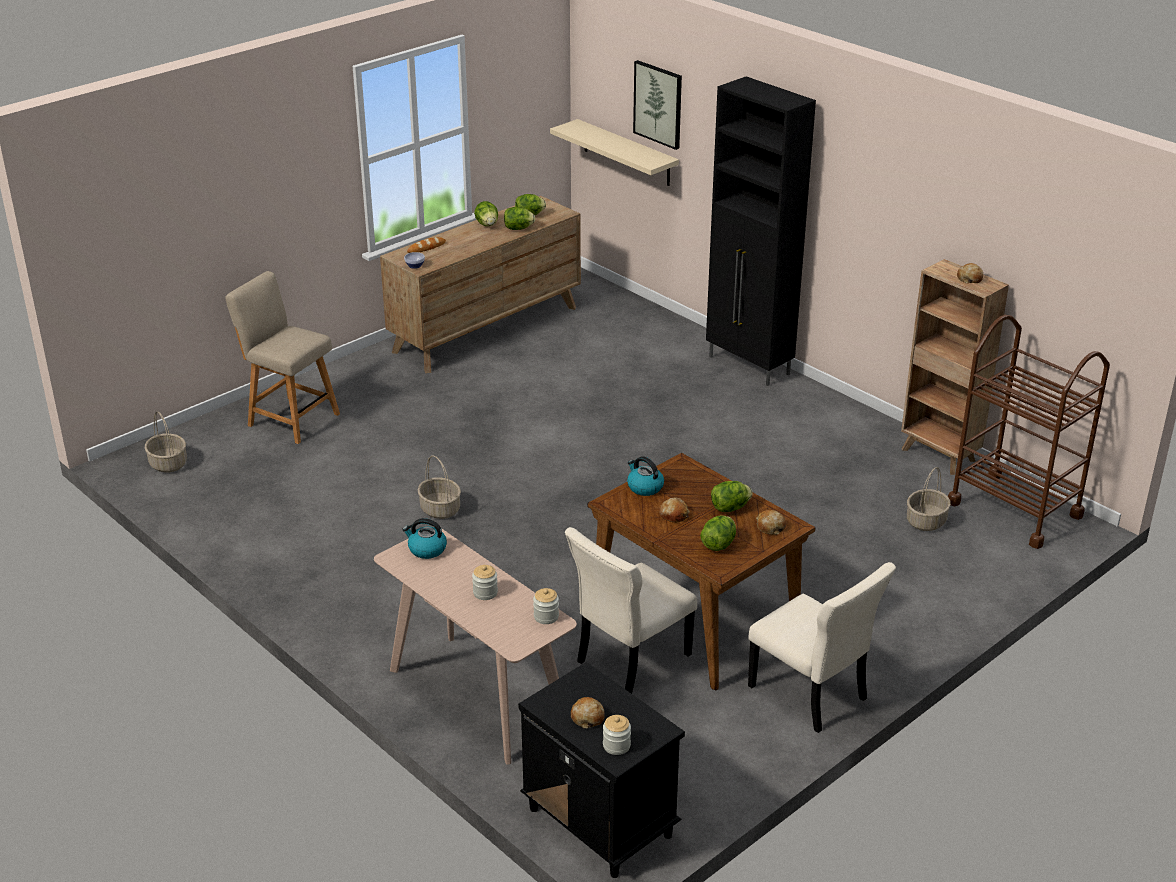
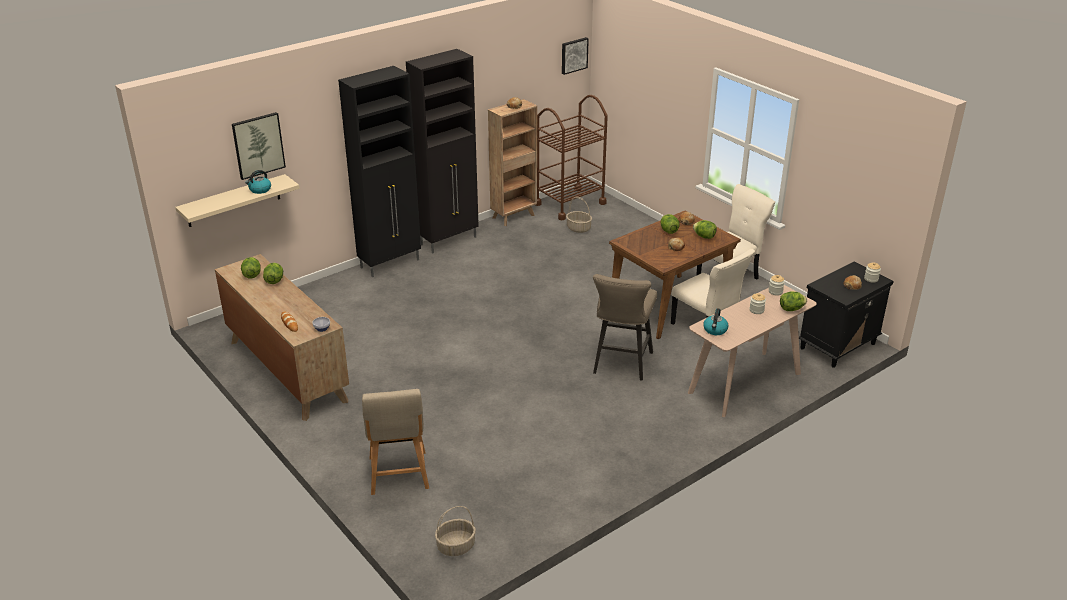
camera: 85 degrees left, 0 degrees up
beige chair [226,271,340,444] -> beige chair turned 45 degrees counterclockwise [362,389,429,495]
basket [418,456,461,519] -> none
lettuce [474,201,498,226] -> lettuce moved to [780,291,807,311]
kettle [627,456,664,496] -> kettle moved to [245,170,271,194]
none -> black cabinet [406,49,479,254]
none -> picture [562,37,589,75]
none -> beige stool [593,274,657,381]

